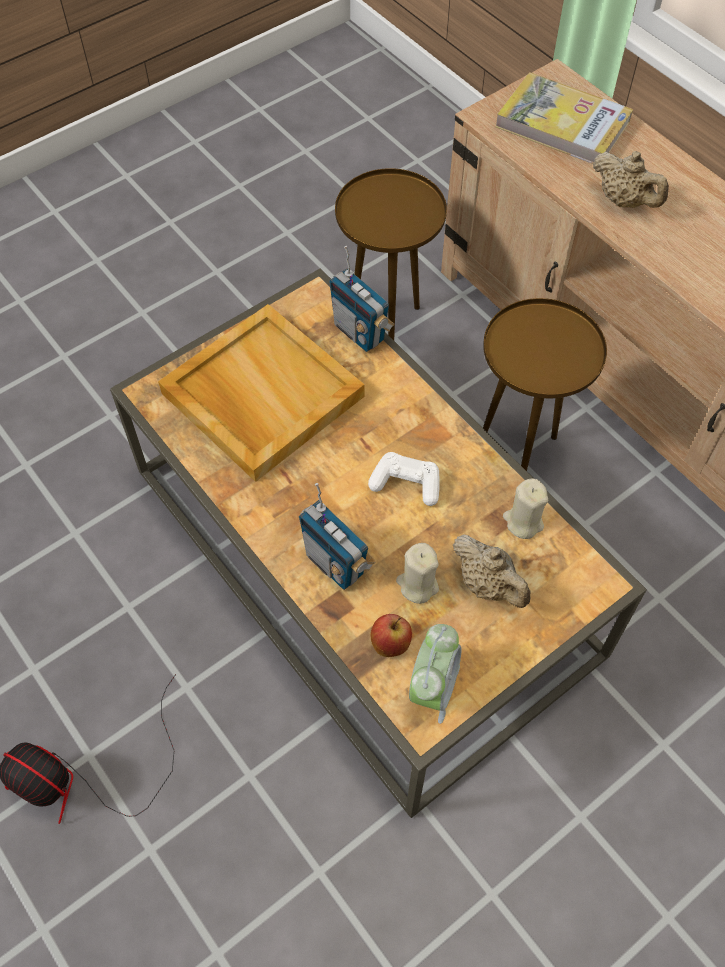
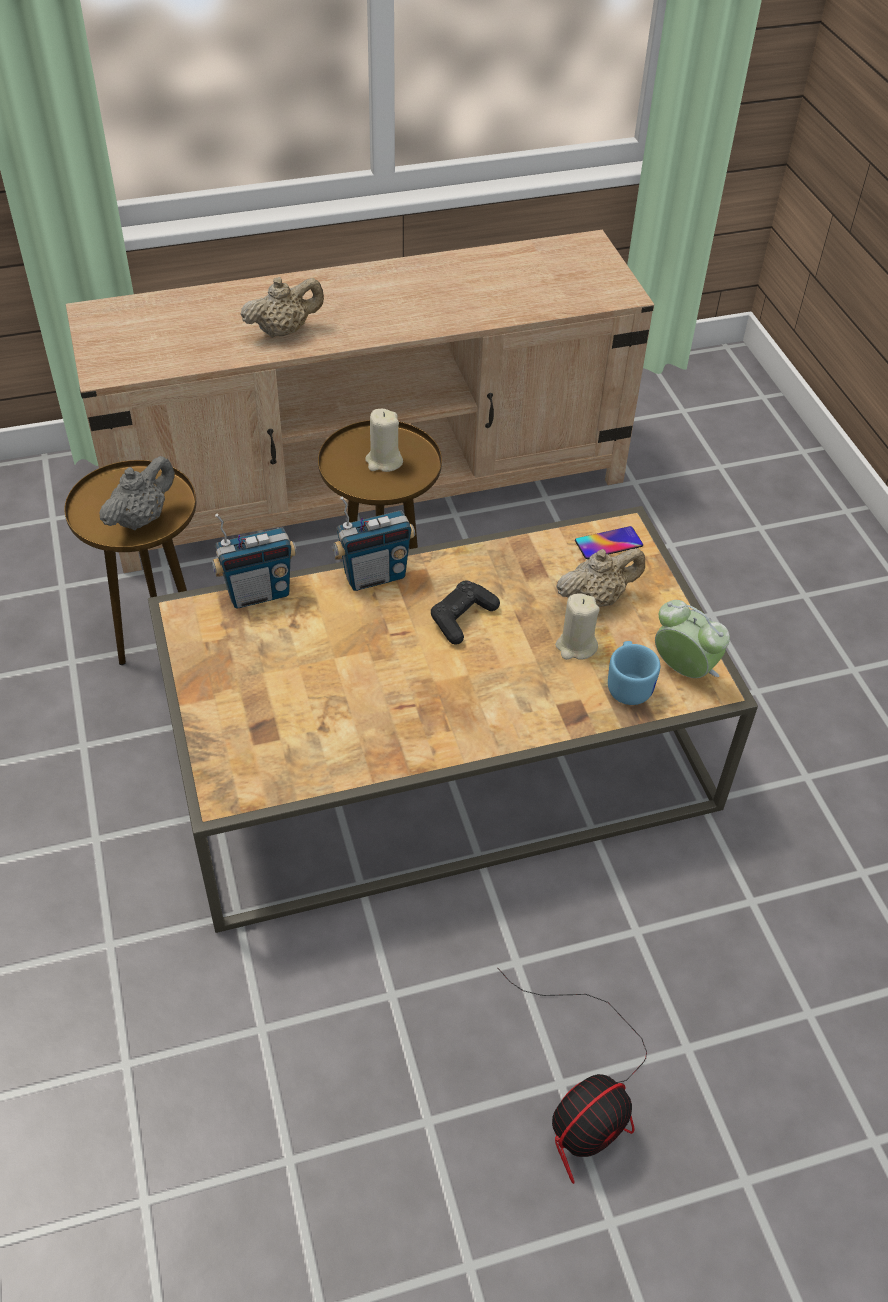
camera: 70 degrees left, 10 degrees down
beige tray [158,304,365,482] -> none
radio [299,483,375,590] -> radio moved to [333,497,415,591]
white game controller [368,452,440,506] -> black game controller [431,580,500,645]
apple [370,614,412,657] -> blue mug [608,641,660,705]
book [496,72,633,164] -> none
beige candle [503,478,548,539] -> beige candle moved to [365,409,403,472]
none -> grey teapot [99,456,175,530]
none -> phone [575,526,643,559]

